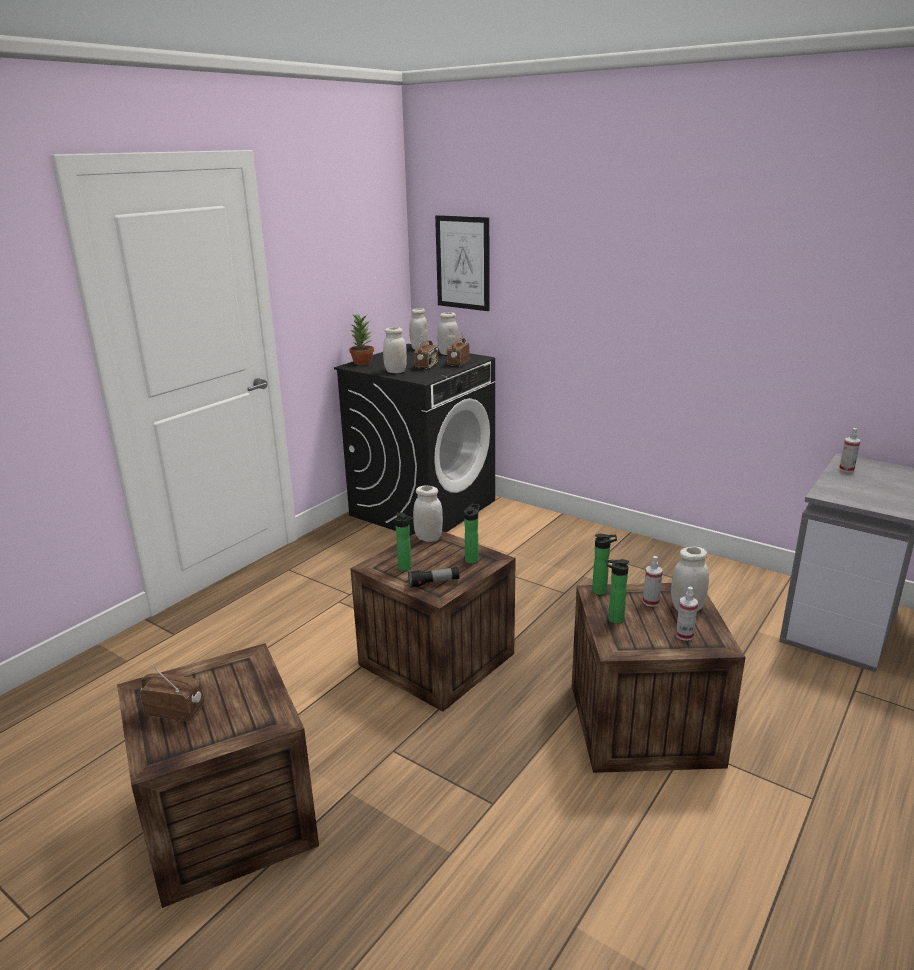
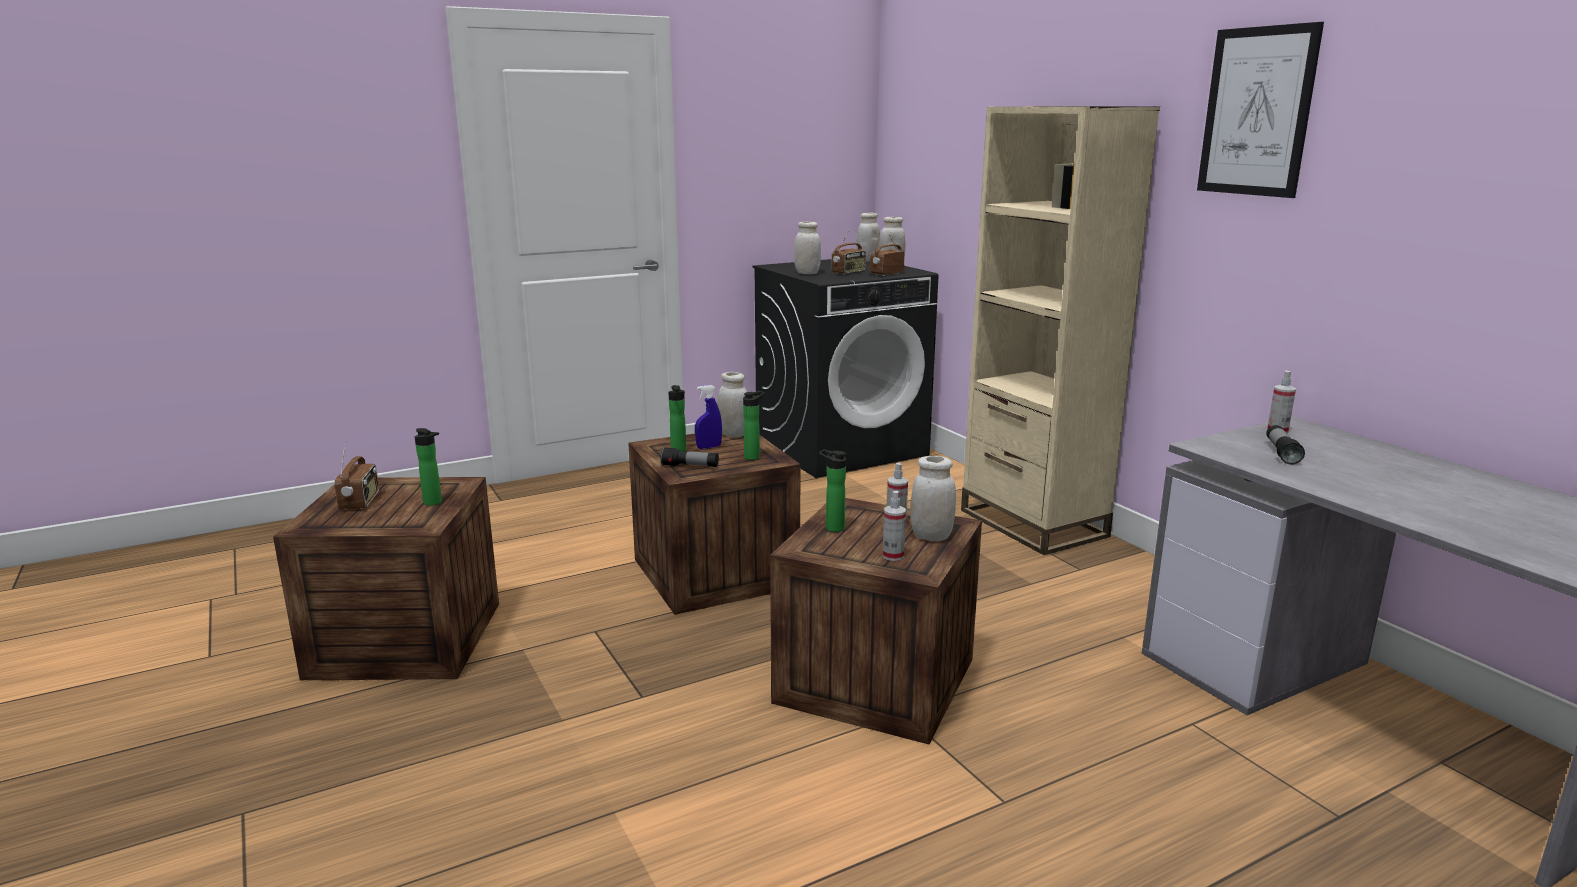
camera: 25 degrees right, 5 degrees down
radio [140,664,204,721] -> radio turned 45 degrees clockwise [334,442,379,510]
potted plant [349,314,374,365] -> none
picture [435,215,489,311] -> picture moved to [1197,22,1324,198]
bottle [592,534,617,595] -> bottle moved to [415,428,442,506]
none -> blue spray bottle [695,385,722,449]
none -> beige bookcase [961,106,1160,555]
none -> flashlight [1266,425,1305,465]

